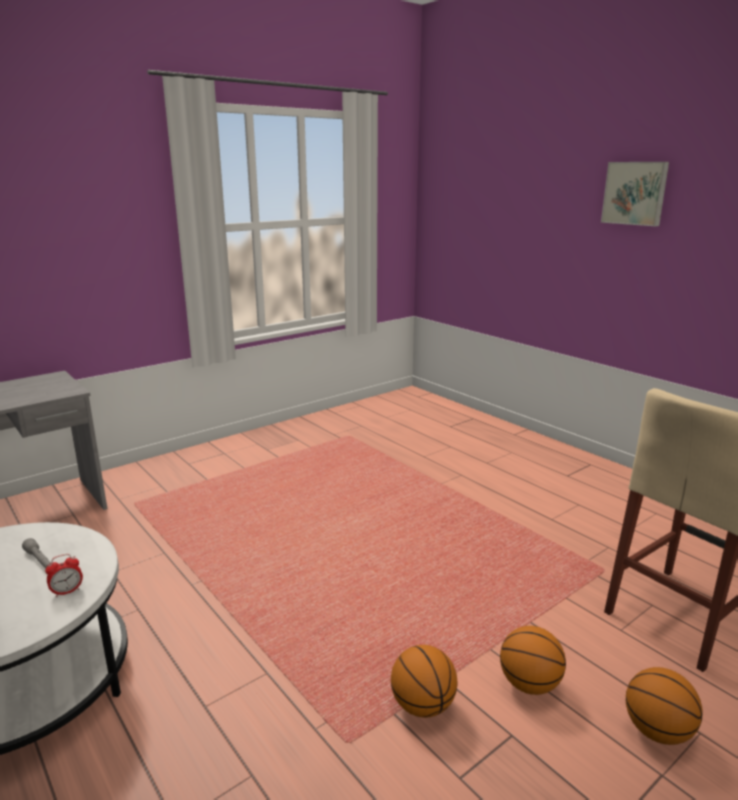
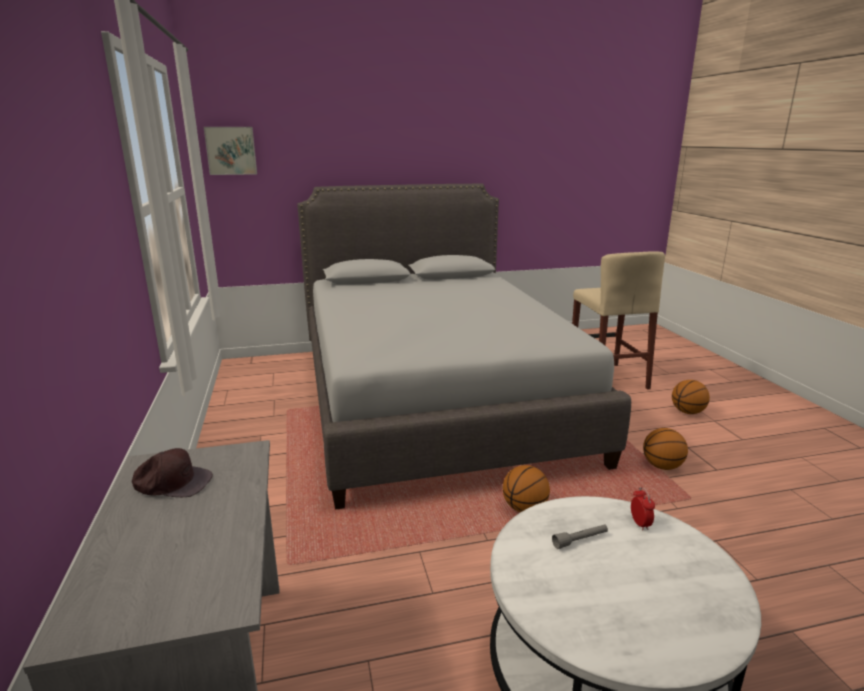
camera: 65 degrees left, 0 degrees up
basketball [500,626,566,695] -> basketball moved to [503,465,550,512]
picture [601,162,669,226] -> picture moved to [204,127,257,175]
none -> brown cap [132,448,213,497]
none -> grey bed [297,184,631,510]

